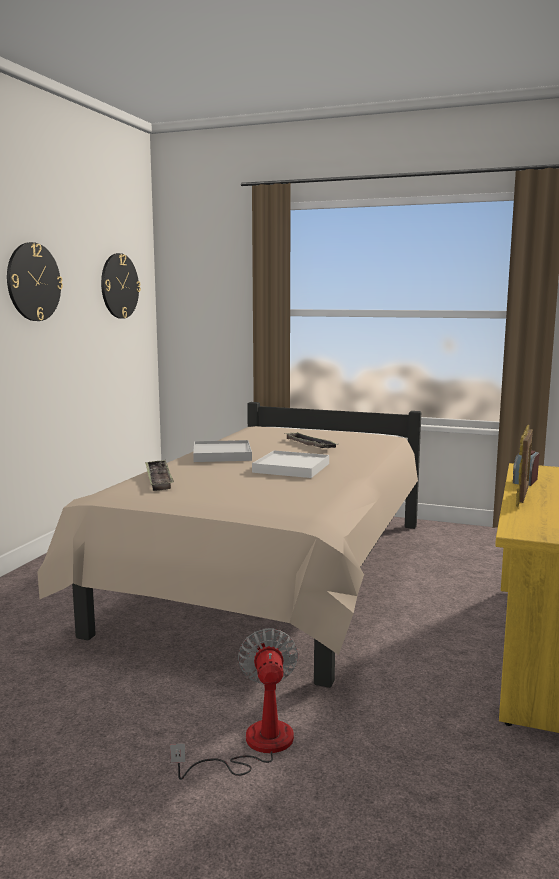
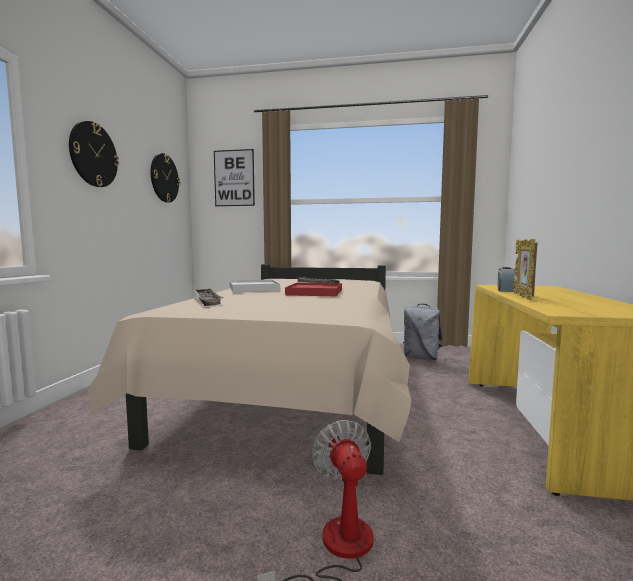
camera: 10 degrees left, 5 degrees down
white tray [252,451,329,478] -> red tray [285,283,342,297]
none -> picture [214,149,255,206]
none -> grey backpack [403,304,443,360]

